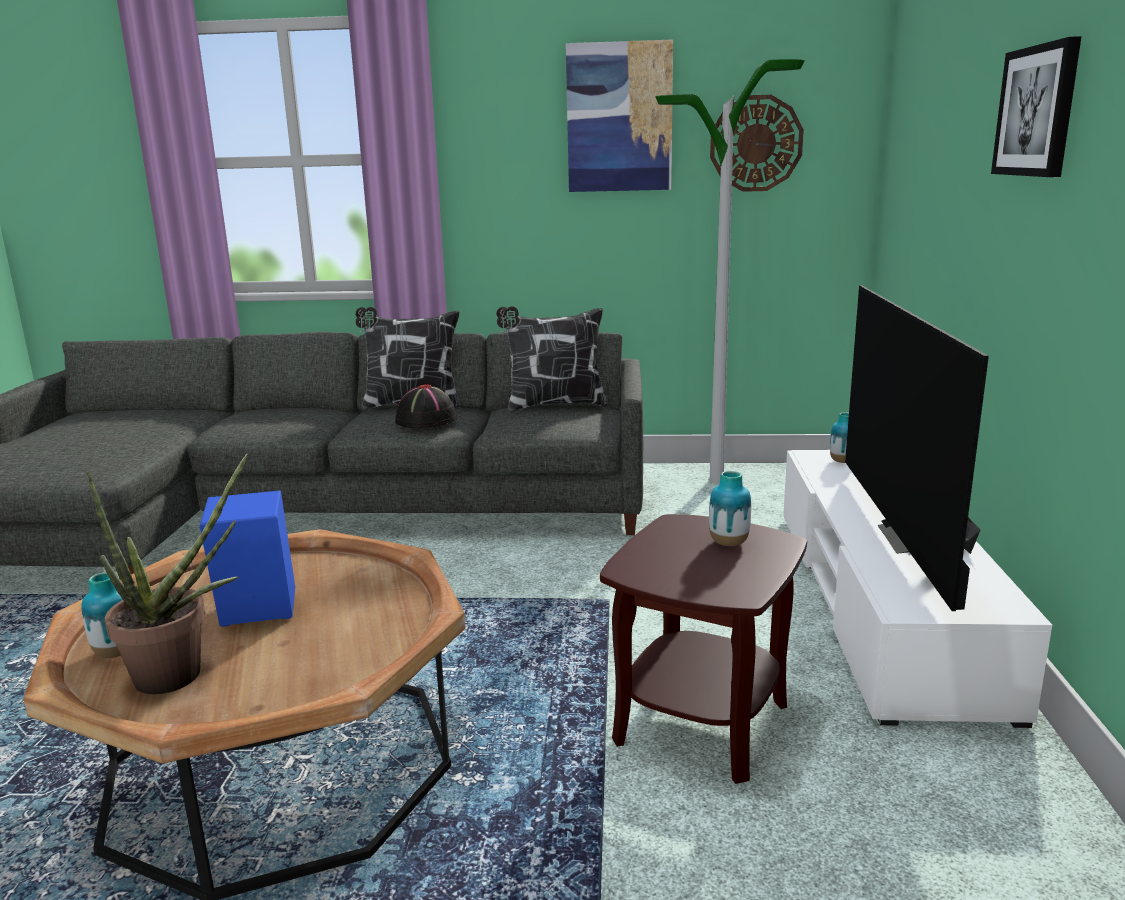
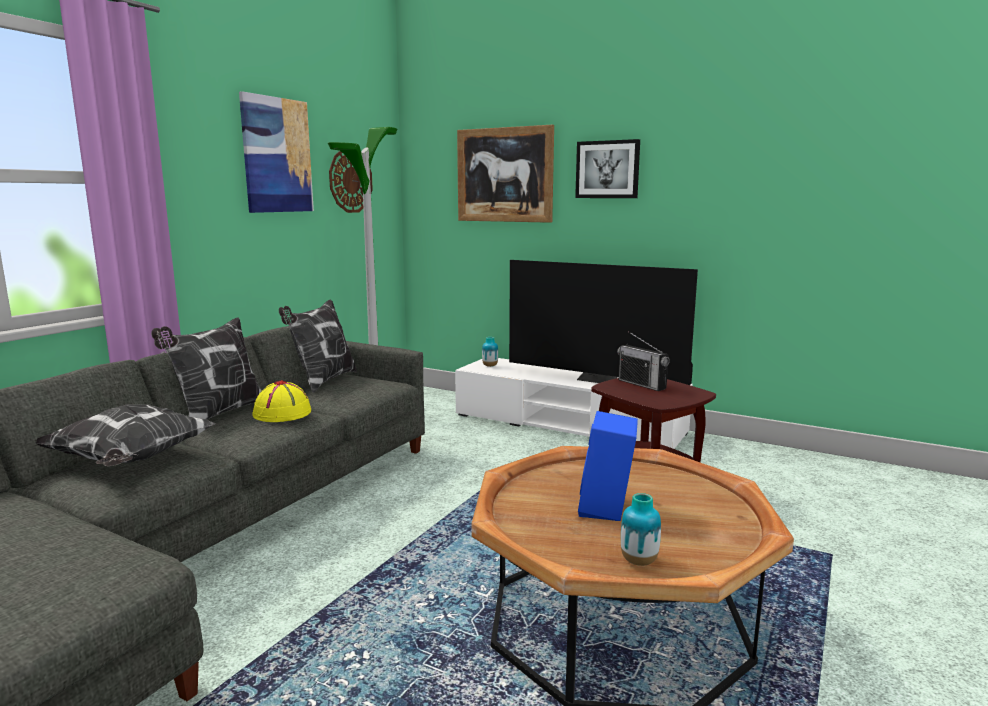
camera: 65 degrees left, 5 degrees down
potted plant [87,453,248,694] -> none
black hat [395,385,457,428] -> yellow hat [252,380,311,422]
vase [709,471,751,546] -> radio [617,331,670,391]
none -> pillow [35,404,216,466]
none -> picture [457,125,554,223]

